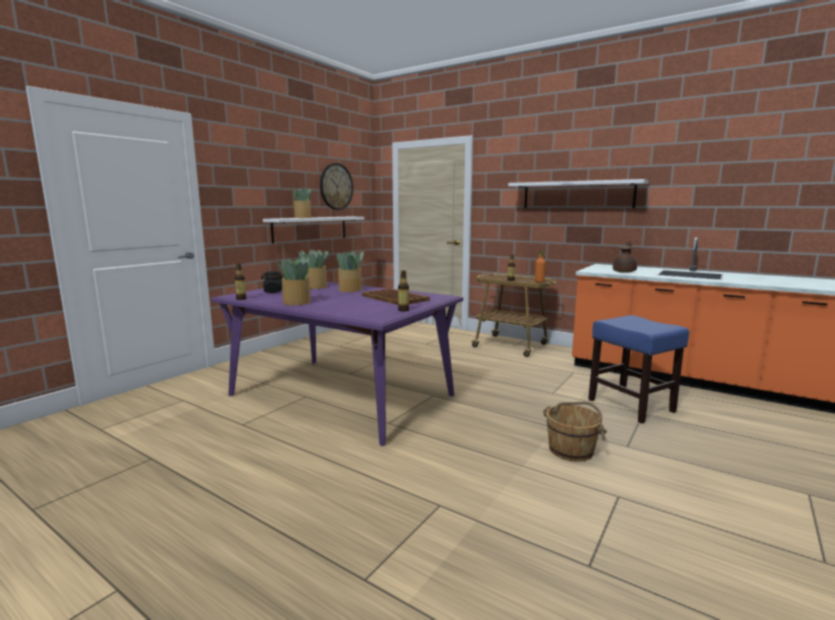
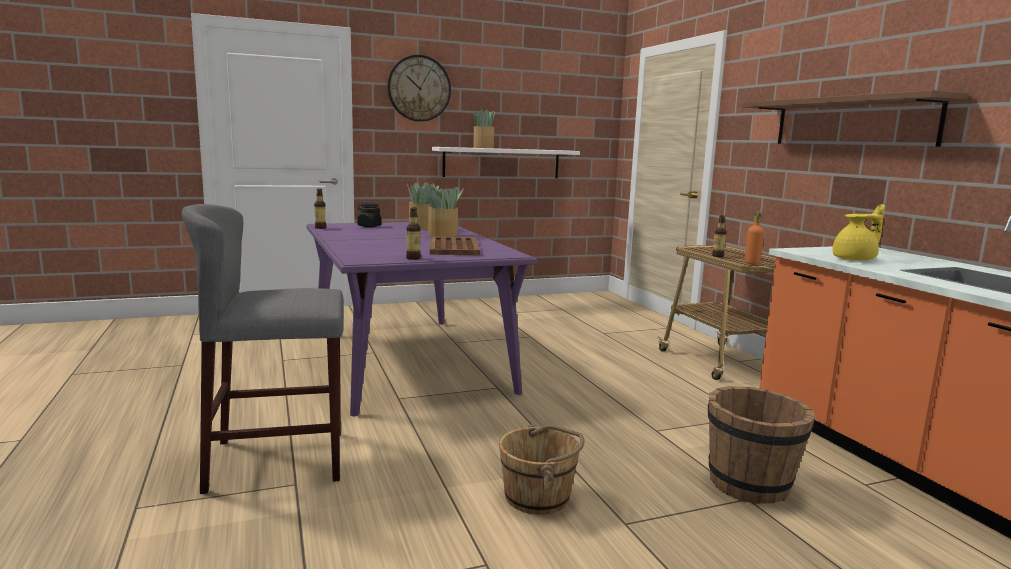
camera: 35 degrees right, 0 degrees up
potted plant [276,257,311,305] -> none
wall clock [320,163,353,210] -> wall clock moved to [388,55,451,122]
white shelf [508,179,649,208] -> brown shelf [742,90,969,147]
blue stool [588,315,689,424] -> brown bucket [708,386,815,504]
brown teapot [613,241,637,273] -> yellow teapot [833,204,885,260]
none -> grey stool [182,204,344,494]

